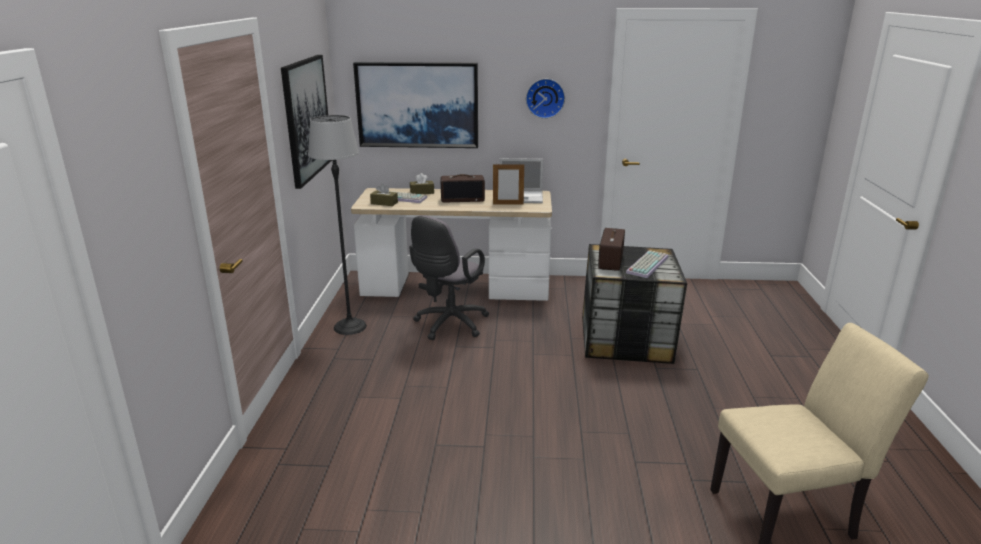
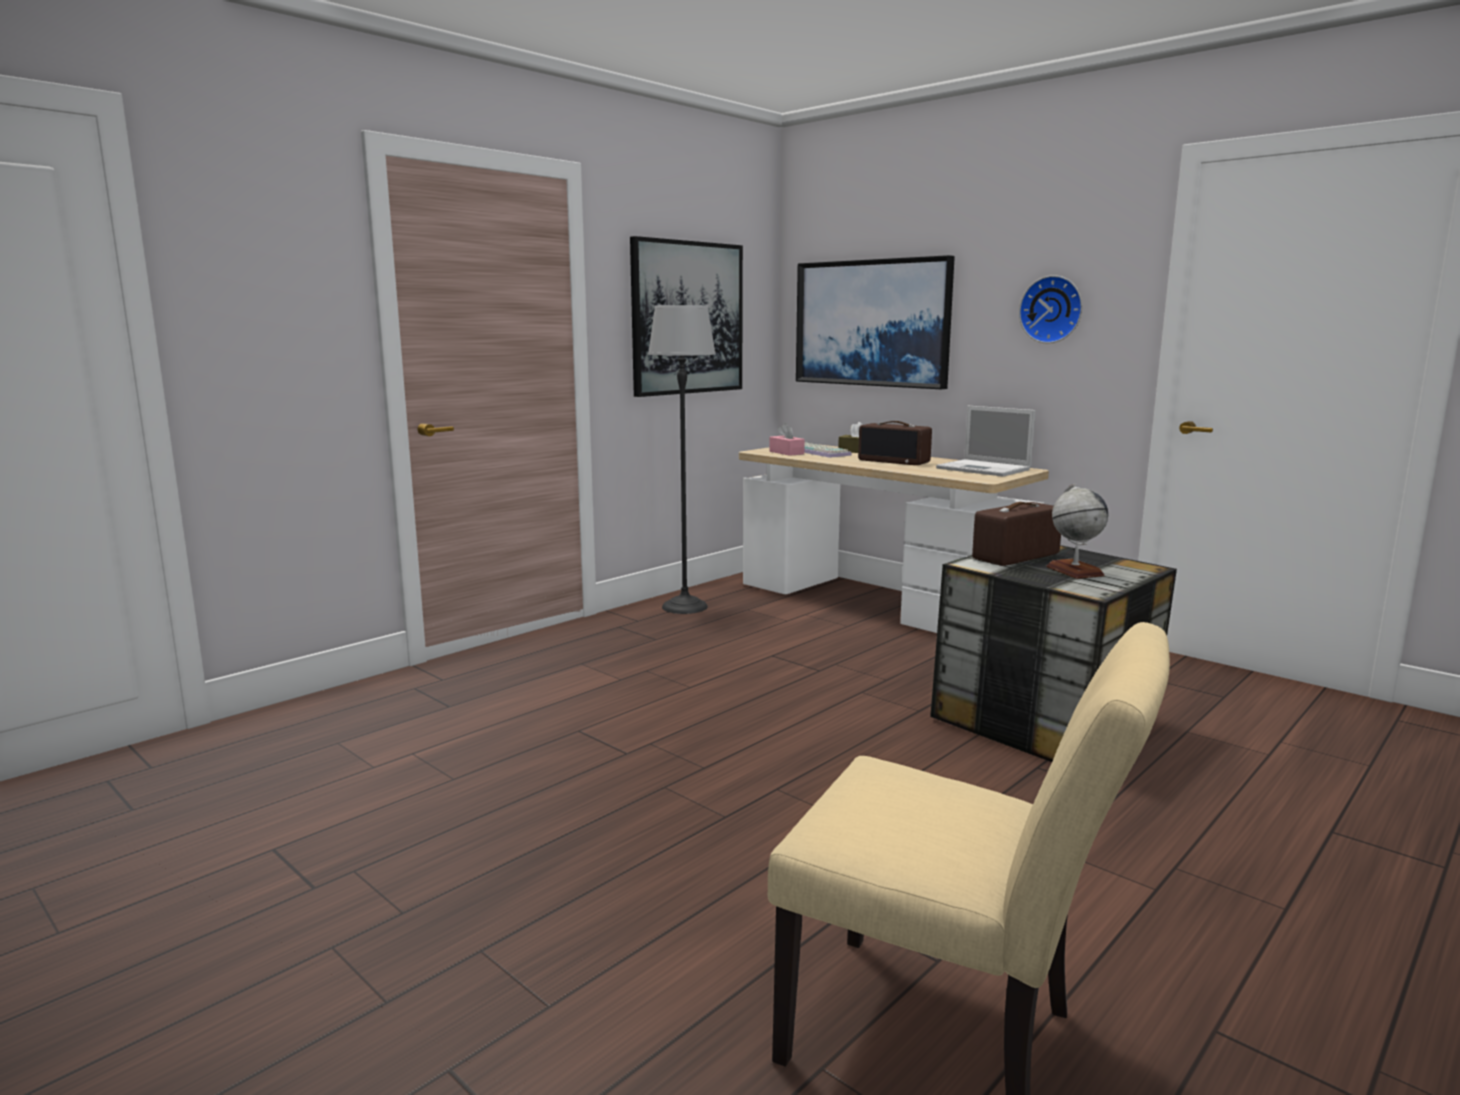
camera: 40 degrees right, 10 degrees down
brown tissue box [370,184,398,206] -> pink tissue box [769,423,805,456]
grey office chair [409,215,489,340] -> none
picture frame [493,163,524,205] -> none
keyboard [626,250,668,278] -> globe [1046,484,1108,579]

